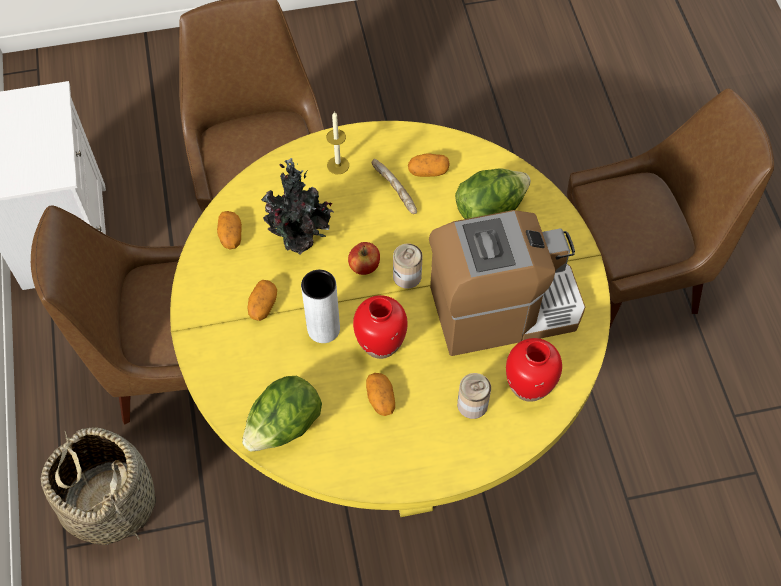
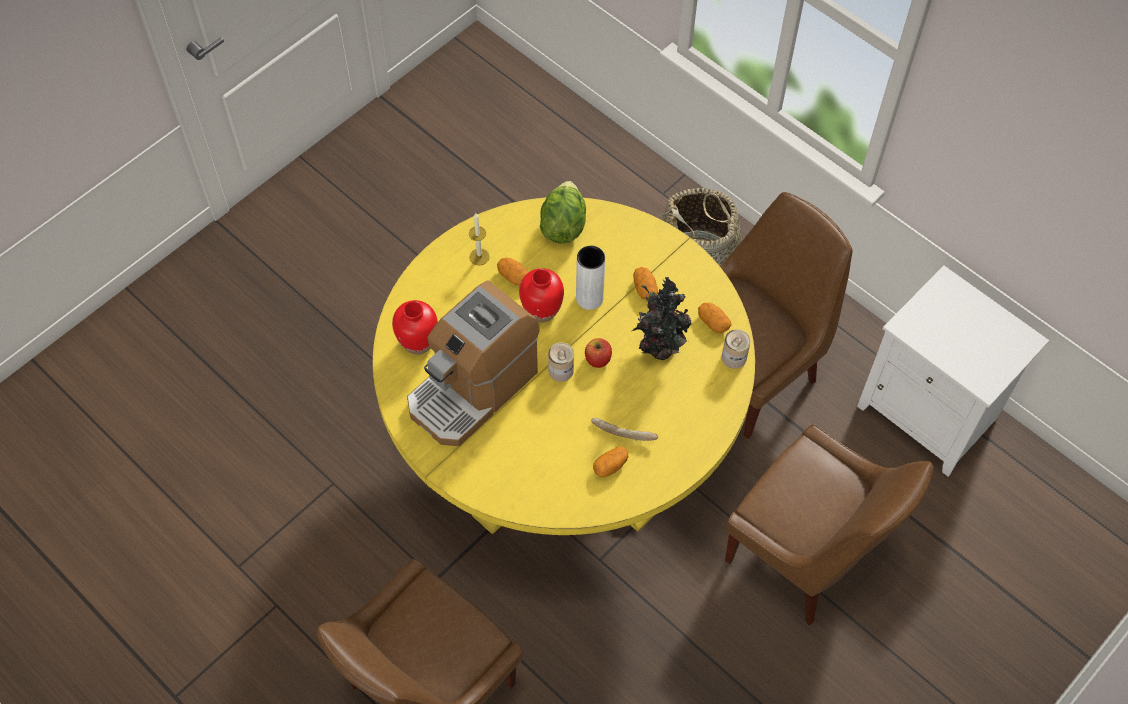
camera: 145 degrees right, 0 degrees up
candle [326,111,349,174] -> candle moved to [469,213,490,265]
lettuce [455,169,531,219] -> none
can [457,373,491,419] -> can moved to [722,329,751,369]

